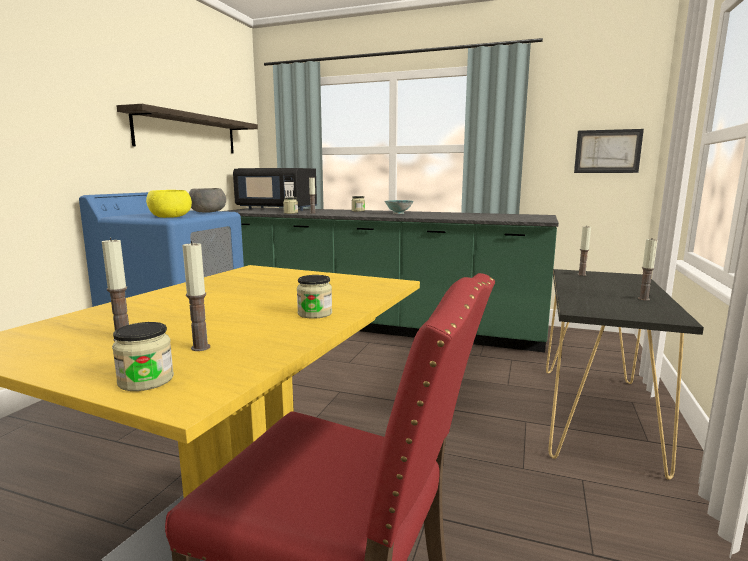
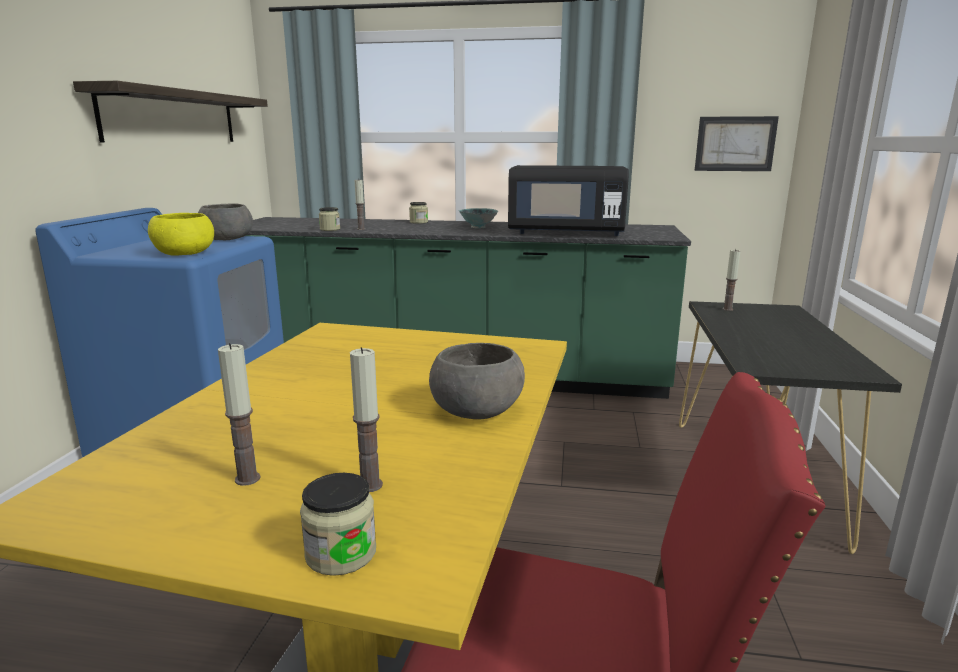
camera: 10 degrees left, 5 degrees up
black microwave [233,168,317,211] -> black microwave moved to [508,165,629,236]
jar [297,275,332,319] -> grey bowl [429,343,525,419]
candle [638,239,658,300] -> none

